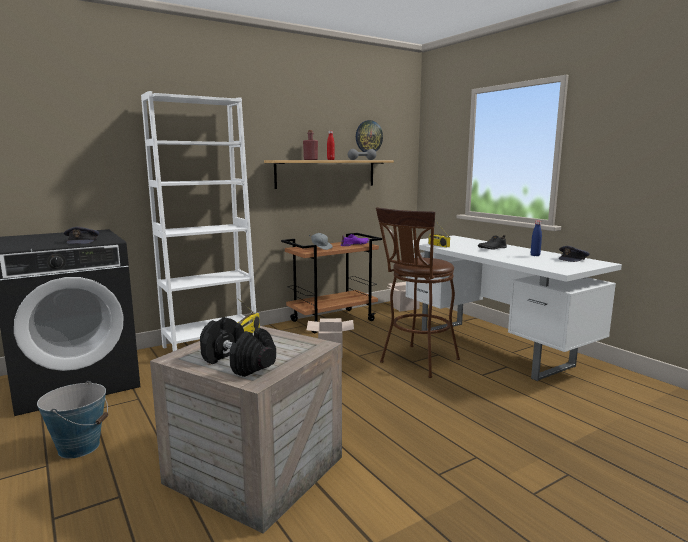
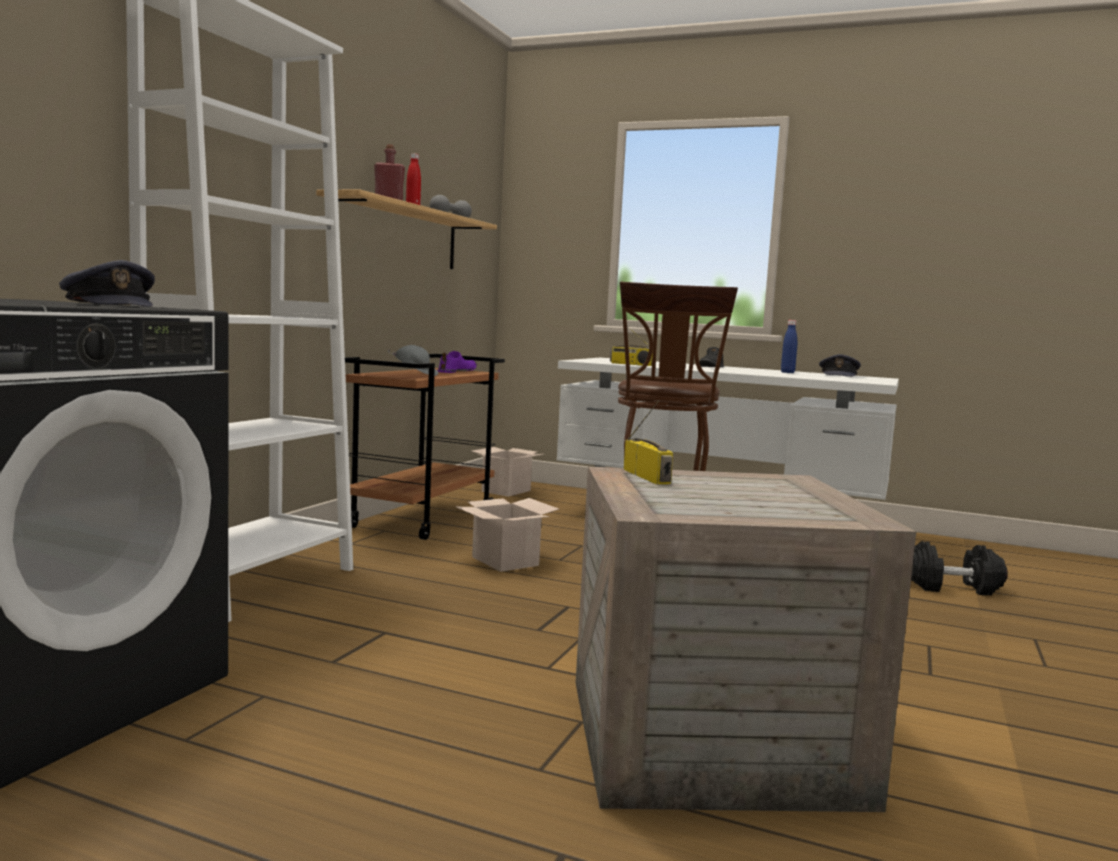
camera: 35 degrees left, 5 degrees down
bucket [37,381,108,459] -> none
black dumbbell [200,317,276,377] -> black dumbbell moved to [911,541,1008,596]
wall clock [356,120,383,152] -> none

